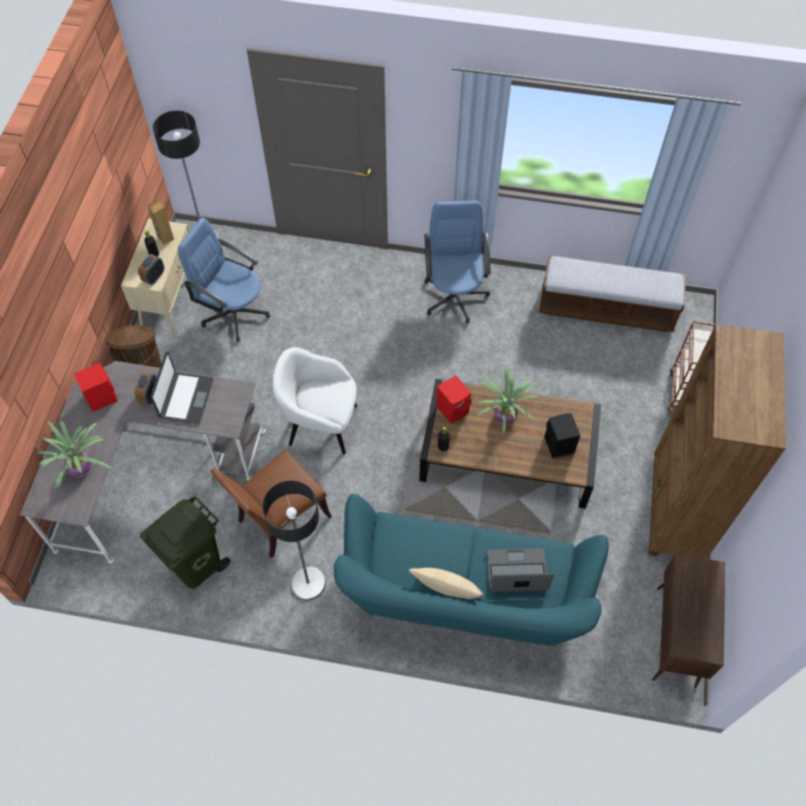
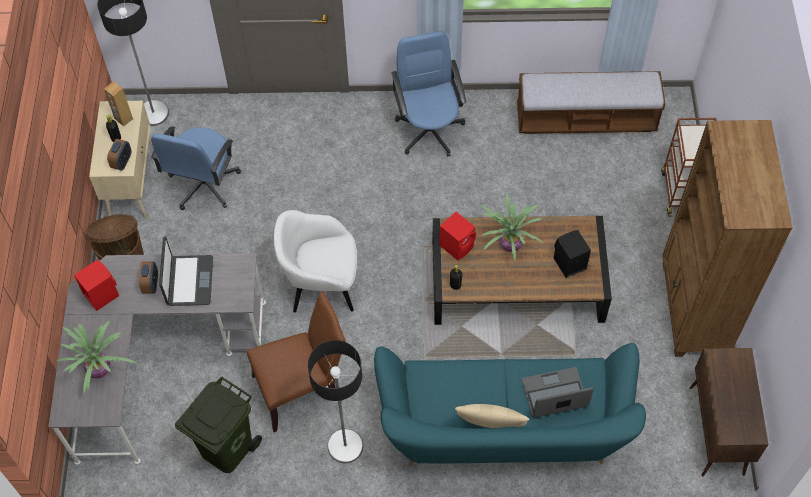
camera: 10 degrees left, 0 degrees up
blue office chair [178,218,270,342] -> blue office chair turned 90 degrees counterclockwise [151,126,241,210]
brown chair [210,450,332,558] -> brown chair turned 150 degrees counterclockwise [247,292,345,432]

